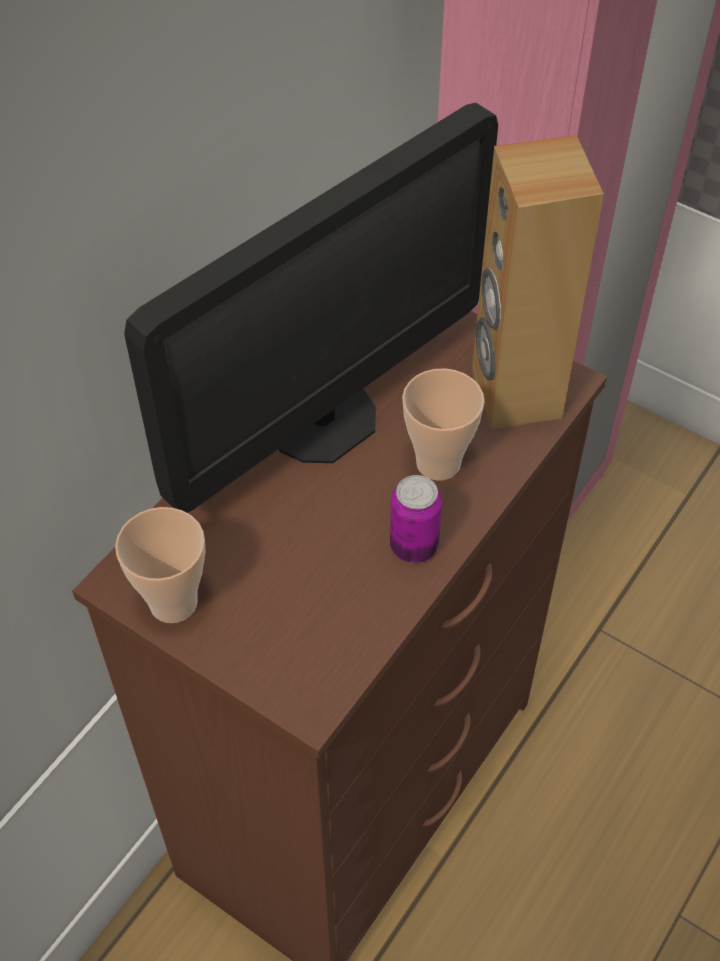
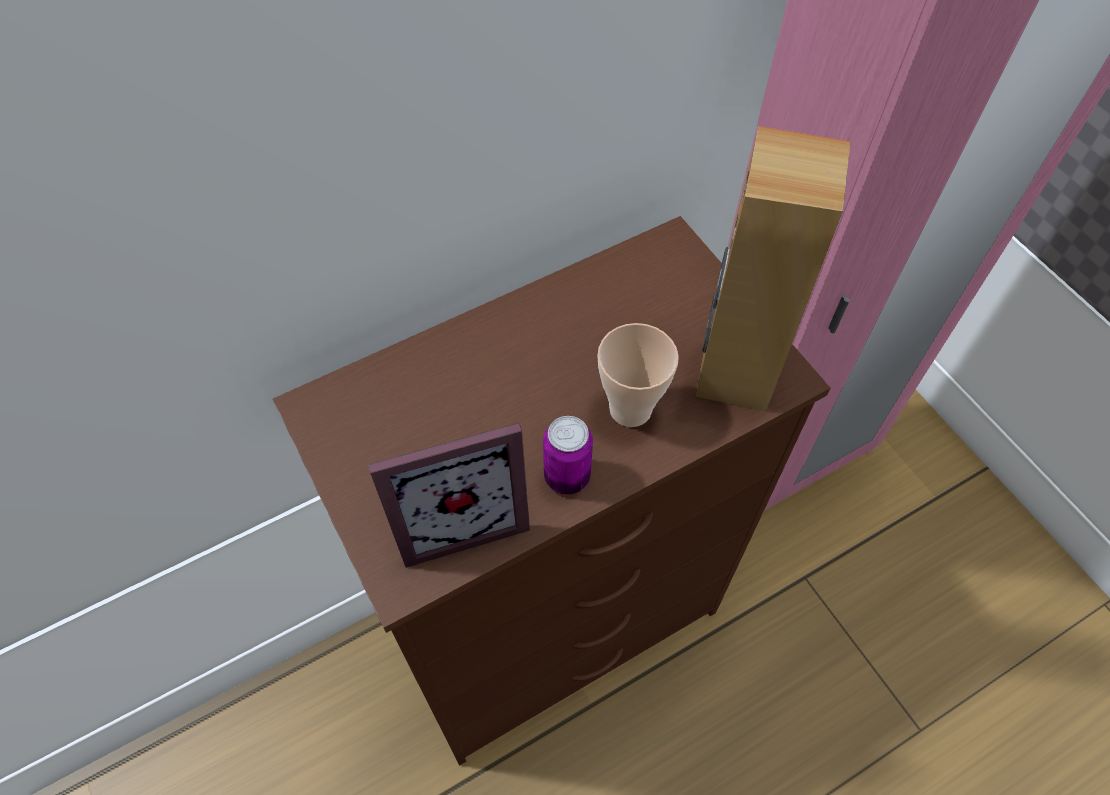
camera: 25 degrees right, 5 degrees up
cup [115,507,205,623] -> none
monitor [124,103,498,513] -> none
none -> picture frame [368,423,530,568]

